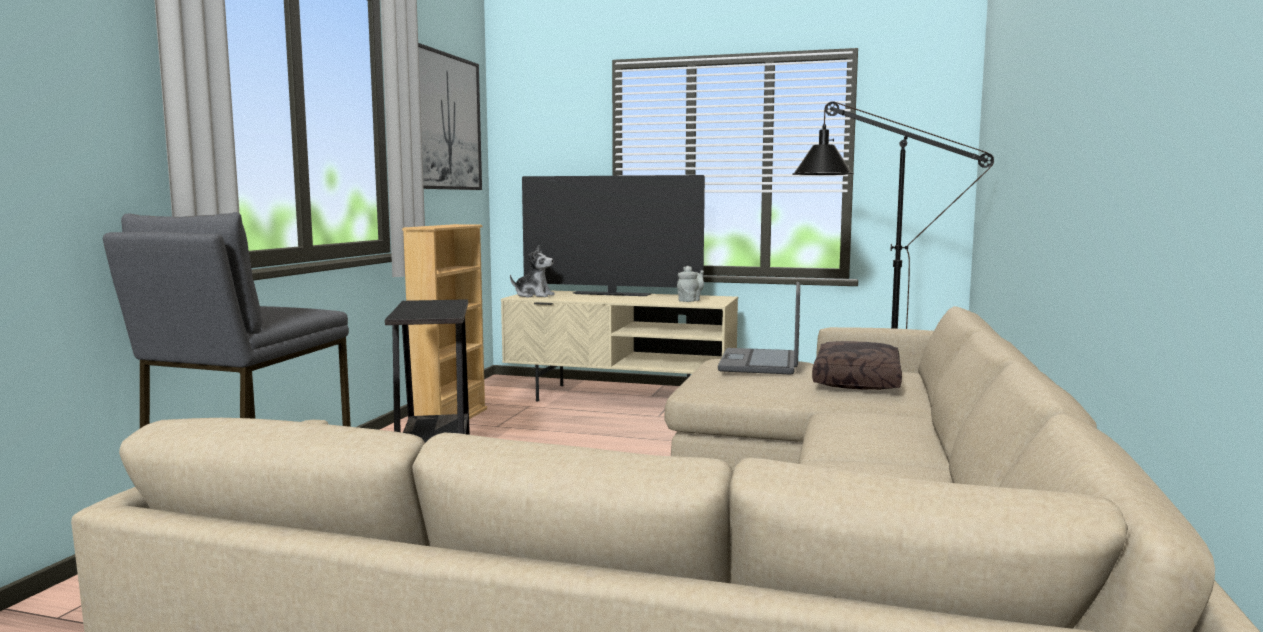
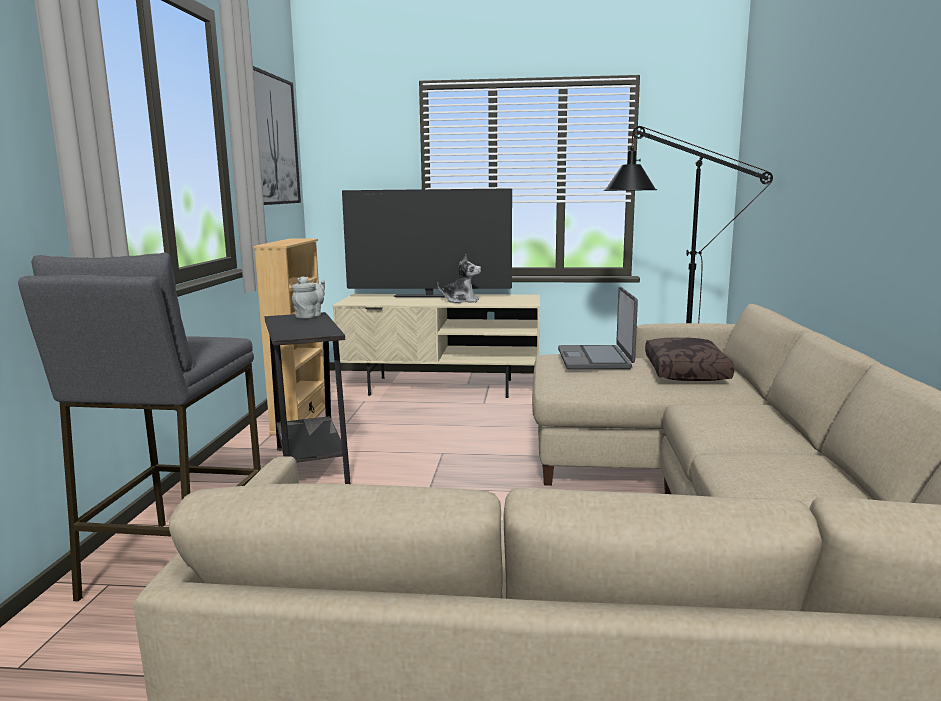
camera: 10 degrees left, 5 degrees up
plush toy [510,245,555,297] -> plush toy moved to [437,254,481,303]
grey teapot [677,266,704,302] -> grey teapot moved to [292,276,325,318]

